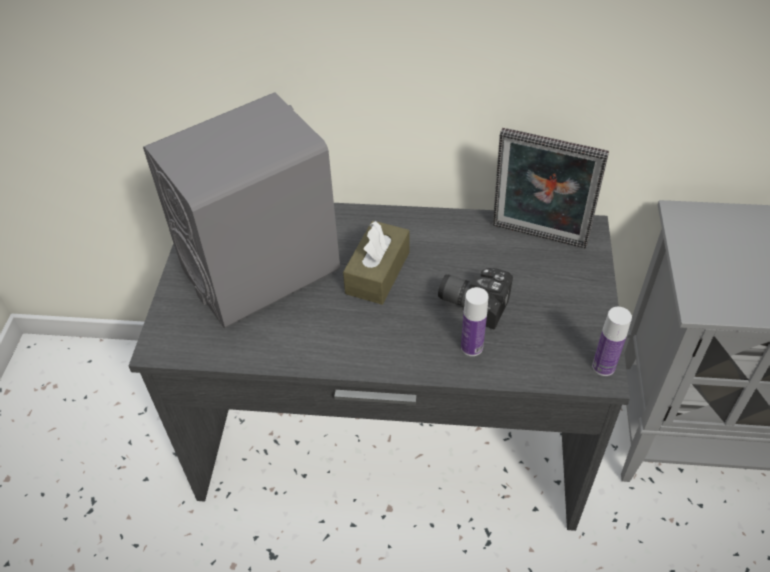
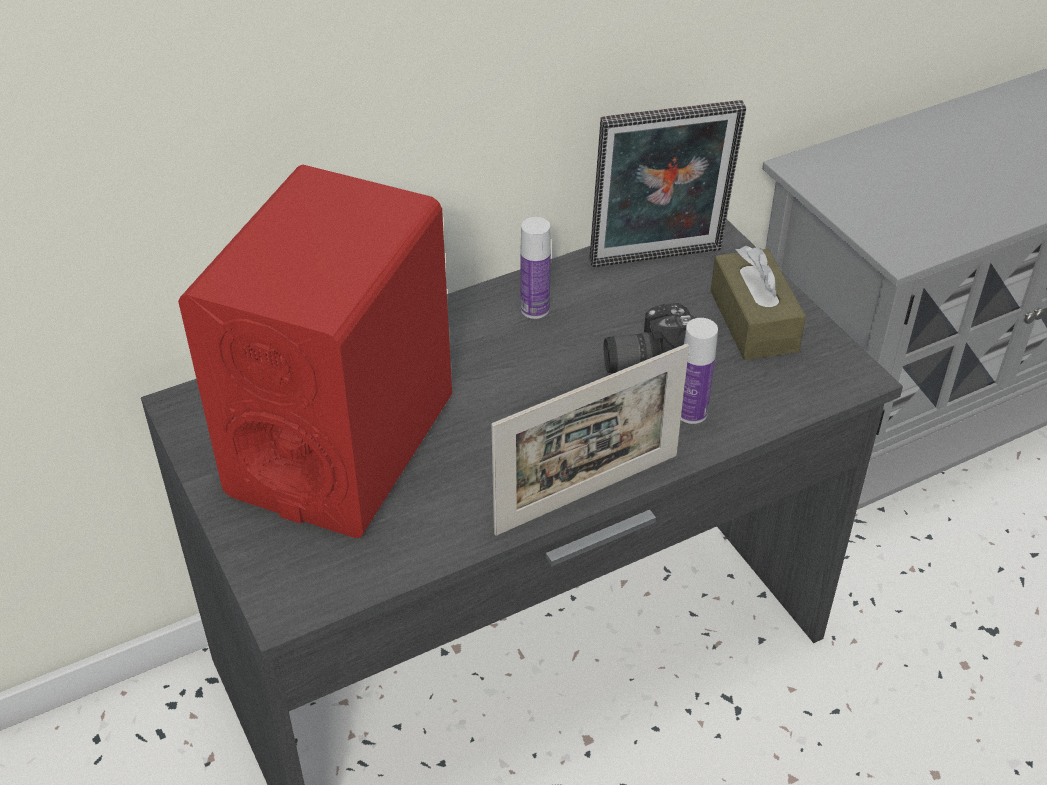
camera: 35 degrees left, 5 degrees down
grey speaker [143,92,340,328] -> red speaker [178,165,452,538]
brown tissue box [343,220,409,305] -> brown tissue box moved to [711,246,806,360]
bottle [592,307,632,376] -> bottle moved to [520,217,551,319]
none -> picture frame [491,344,689,536]

